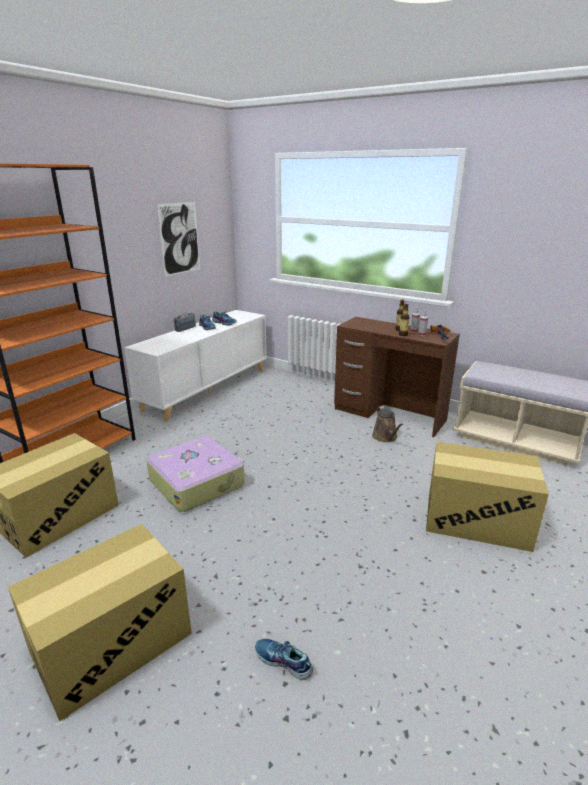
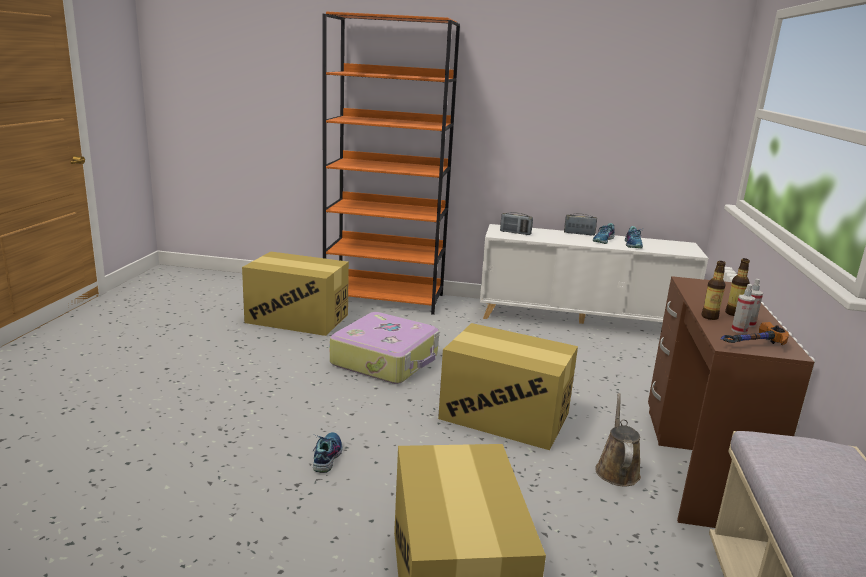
camera: 65 degrees right, 5 degrees down
cardboard box [8,524,192,721] -> cardboard box moved to [438,323,578,450]
picture [157,202,200,277] -> none
shoe [255,639,313,680] -> shoe moved to [313,432,343,473]
brown watering can [372,406,403,442] -> brown watering can turned 135 degrees clockwise [595,393,641,486]
none -> radio [500,212,533,235]

